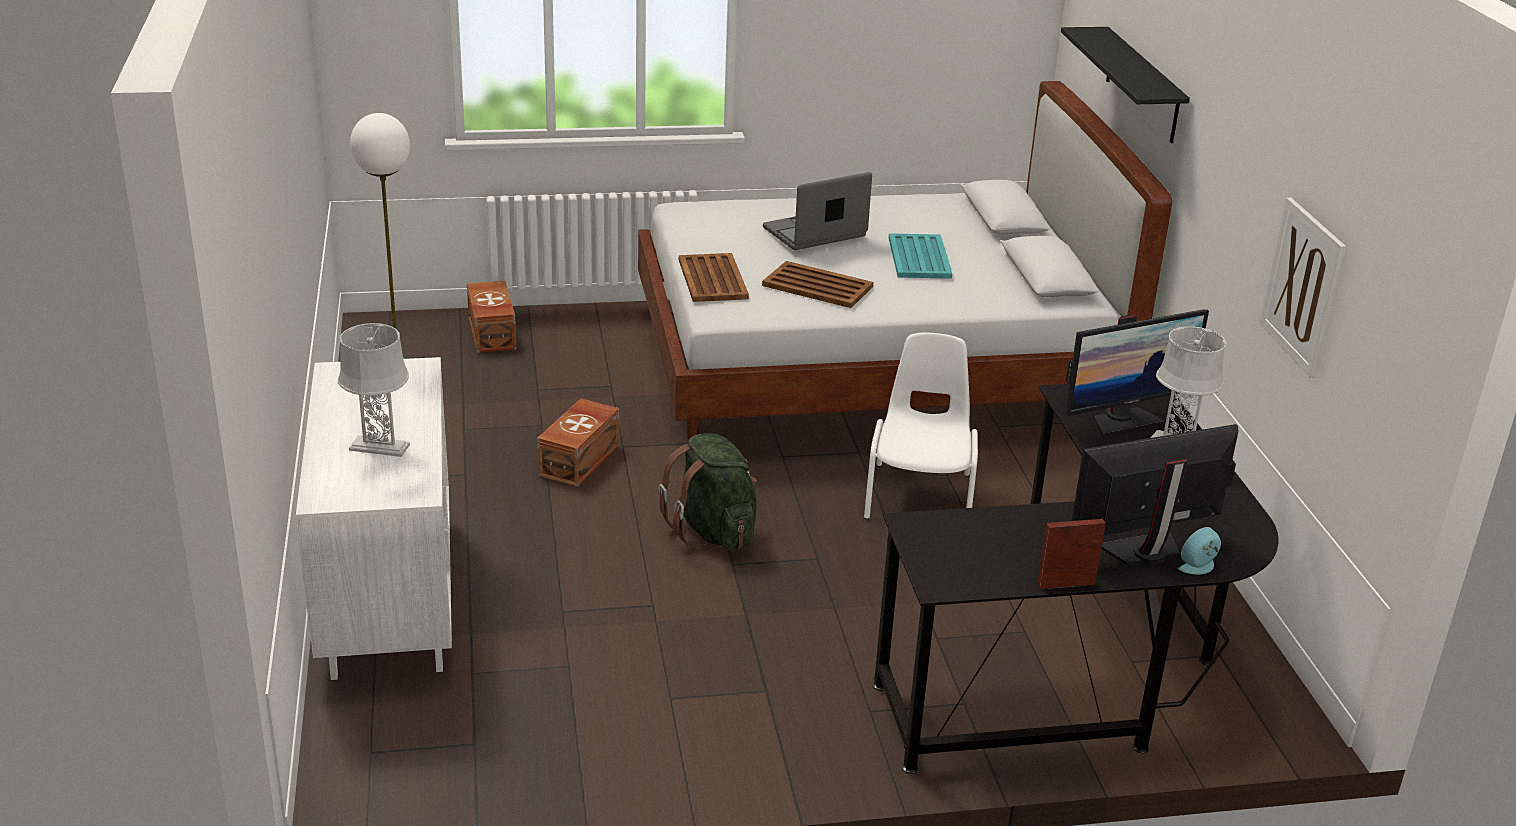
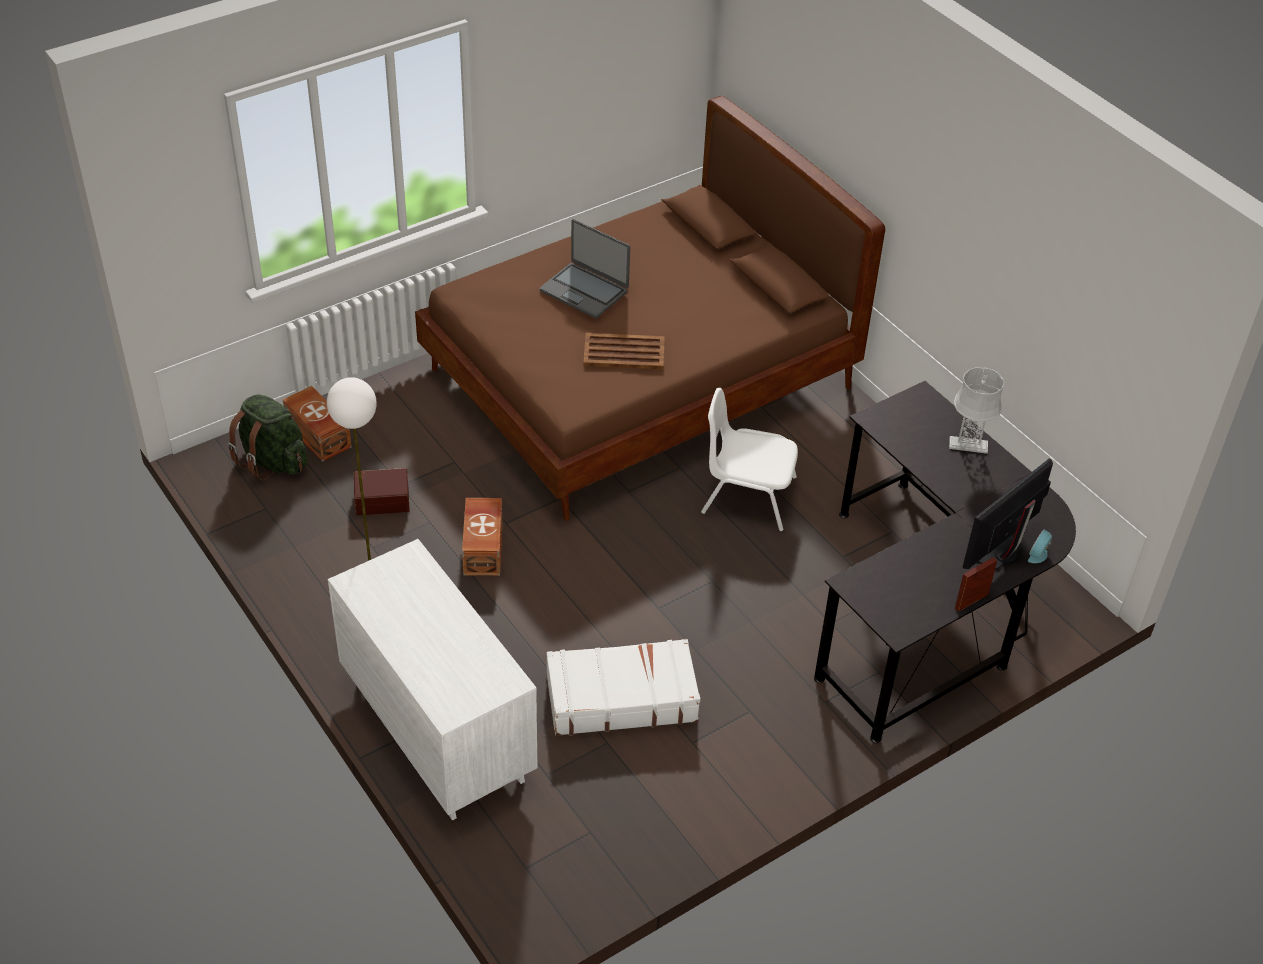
camera: 25 degrees left, 15 degrees up
grey table lamp [338,323,410,457] -> none
white bed [638,81,1172,441] -> brown bed [415,96,885,521]
green backpack [658,433,757,550] -> green backpack moved to [228,394,308,480]
brown tray [679,253,749,302] -> none
laptop [763,172,872,250] -> laptop turned 90 degrees counterclockwise [540,219,630,318]
white chair [864,333,978,519] -> white chair turned 60 degrees counterclockwise [701,388,798,532]
turquoise tray [889,233,952,279] -> none
black shelf [1061,27,1190,143] -> none
monitor [1065,309,1209,436] -> none
picture [1260,198,1346,378] -> none
none -> brown storage box [354,468,410,515]
none -> white suitcase [547,639,700,736]

